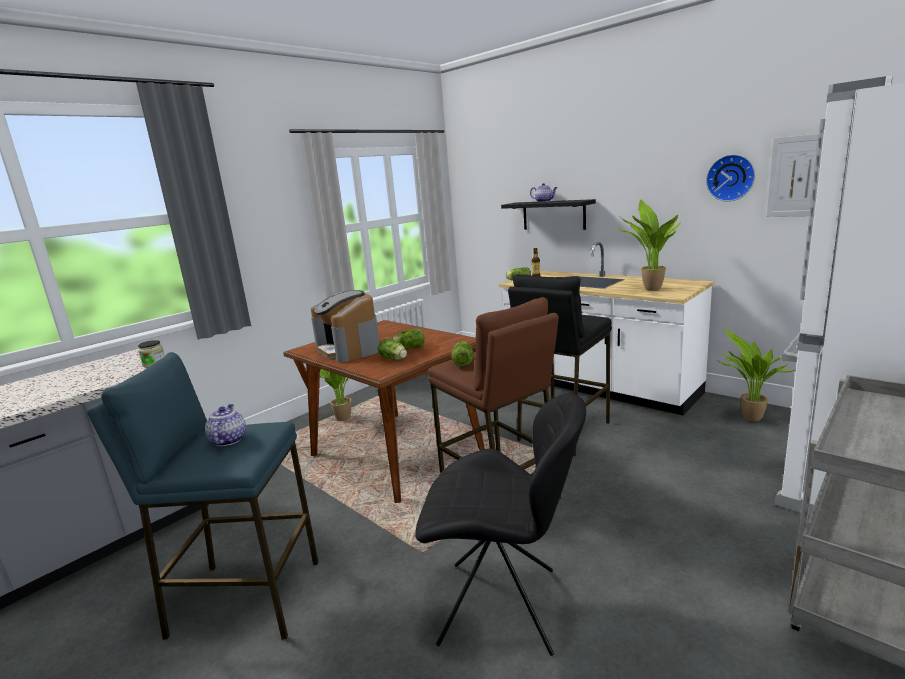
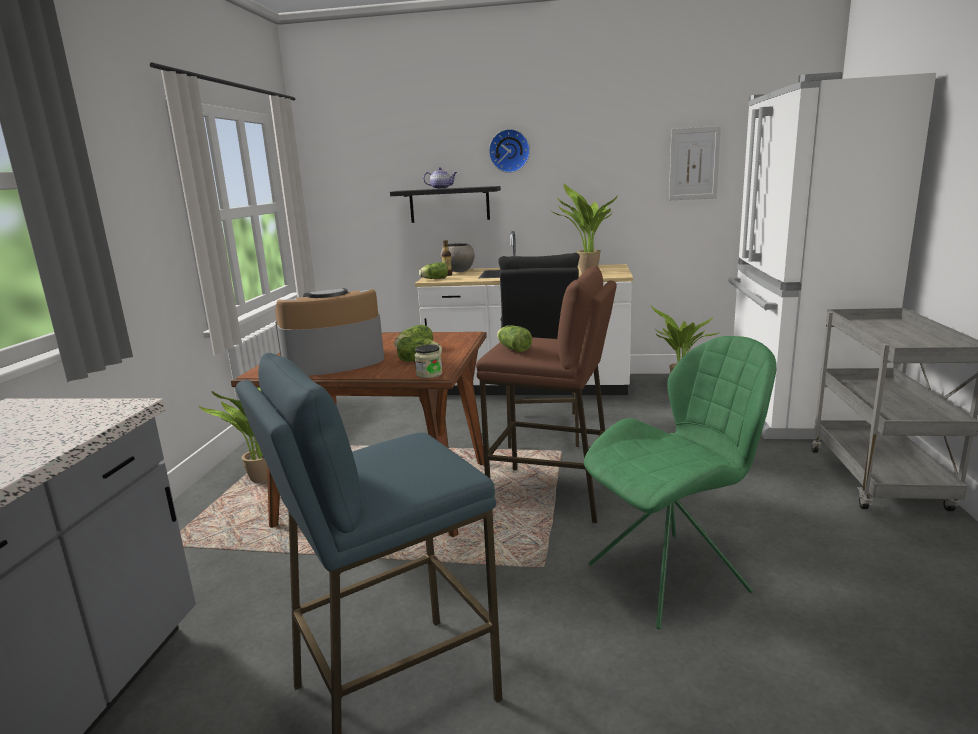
camera: 35 degrees left, 0 degrees up
jar [138,340,165,368] -> jar moved to [414,344,442,378]
teapot [205,404,246,446] -> none
coffee machine [311,290,380,362] -> coffee machine turned 135 degrees clockwise [275,288,384,376]
black chair [416,393,586,656] -> green chair [584,336,777,629]
wall clock [706,154,755,202] -> wall clock moved to [489,129,530,173]
none -> grey bowl [440,243,475,272]

